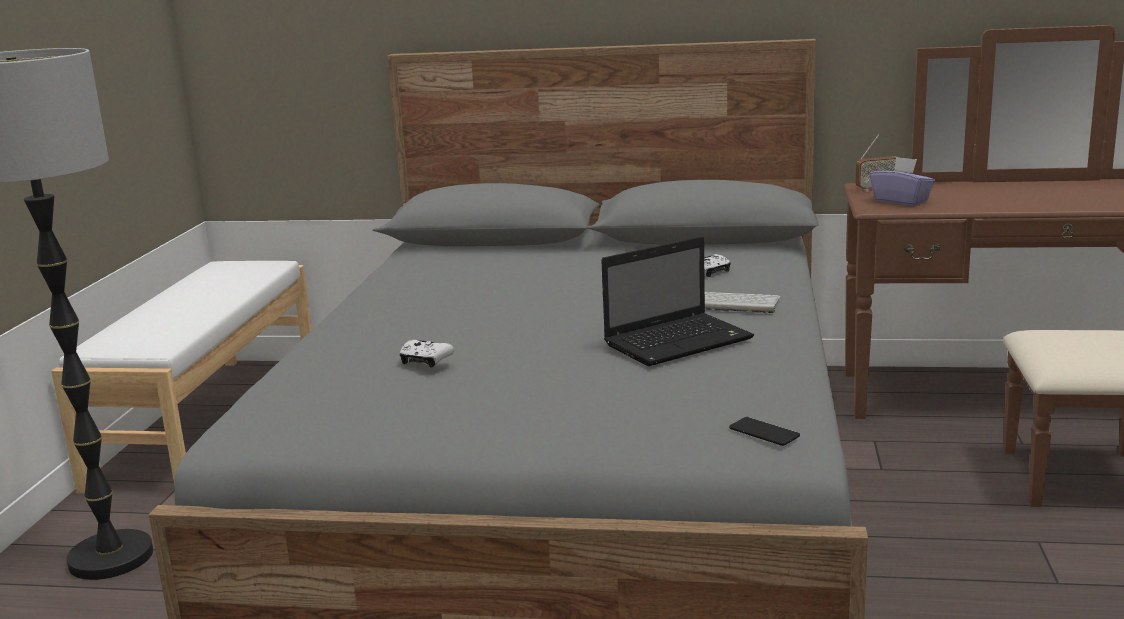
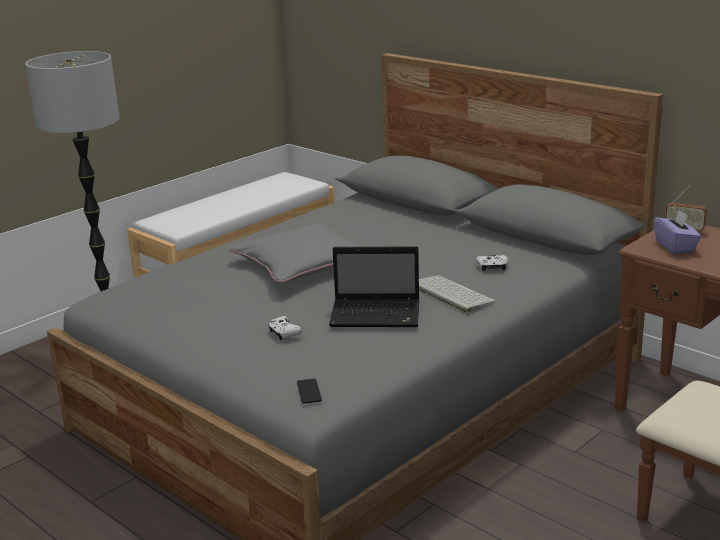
camera: 35 degrees right, 5 degrees up
white game controller [400,340,455,368] -> white game controller moved to [268,316,302,340]
none -> grey pillow [229,223,363,283]

